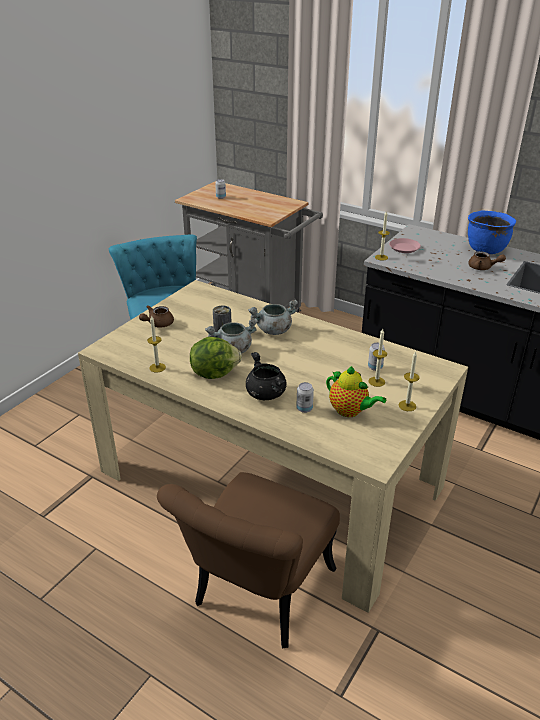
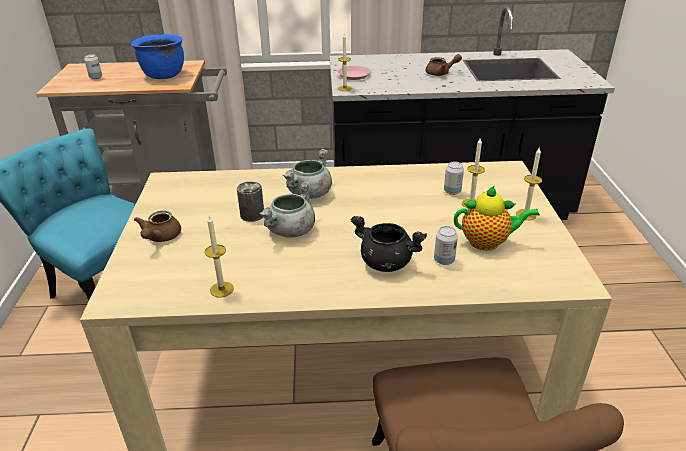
camera: 35 degrees left, 0 degrees up
lettuce [190,337,242,379] -> none
blue cooking pot [468,210,516,254] -> blue cooking pot moved to [131,34,184,79]

